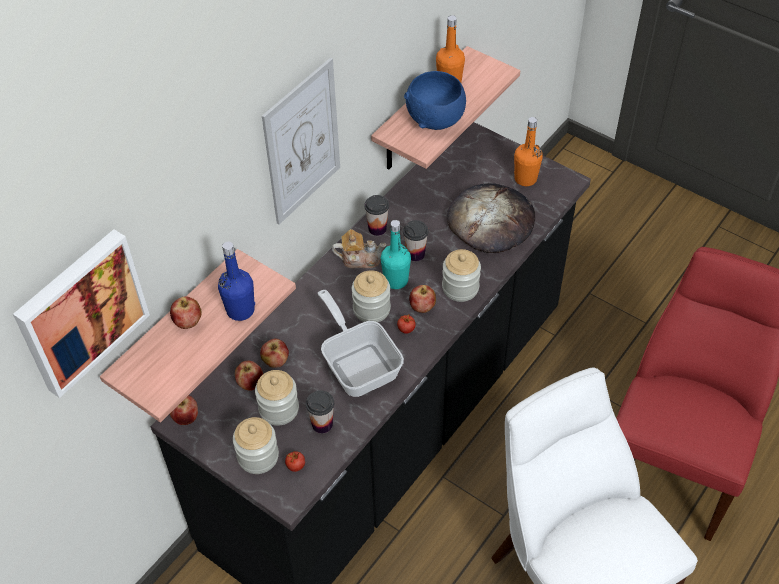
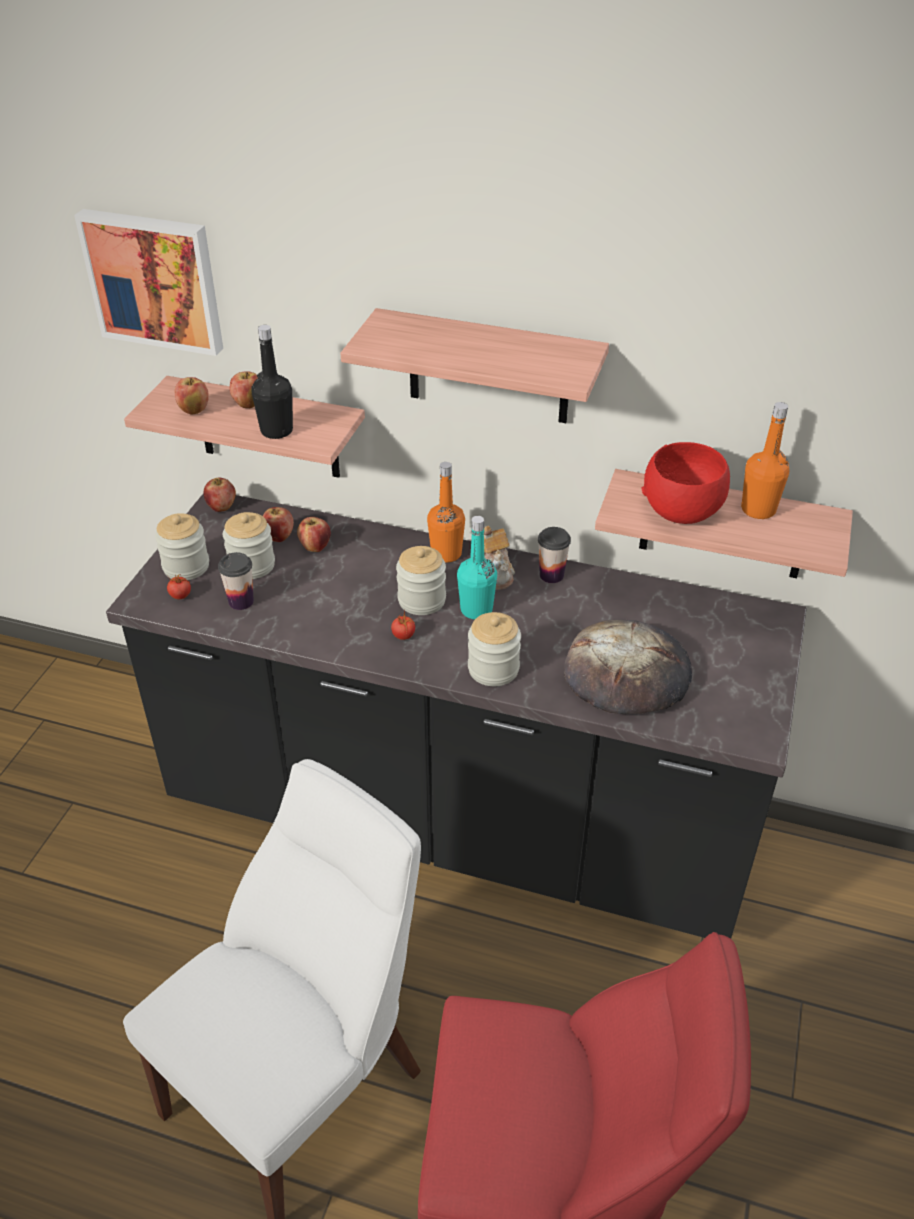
camera: 70 degrees right, 10 degrees down
blue bottle [218,242,255,321] -> black bottle [251,325,293,439]
picture [262,58,340,224] -> shelf [340,308,609,423]
frying pan [318,290,404,397] -> none
cup [403,220,428,261] -> none
blue bowl [404,71,466,130] -> red bowl [641,442,730,524]
apple [409,285,436,313] -> apple moved to [175,377,209,415]
orange bottle [514,117,543,186] -> orange bottle moved to [427,462,465,563]

